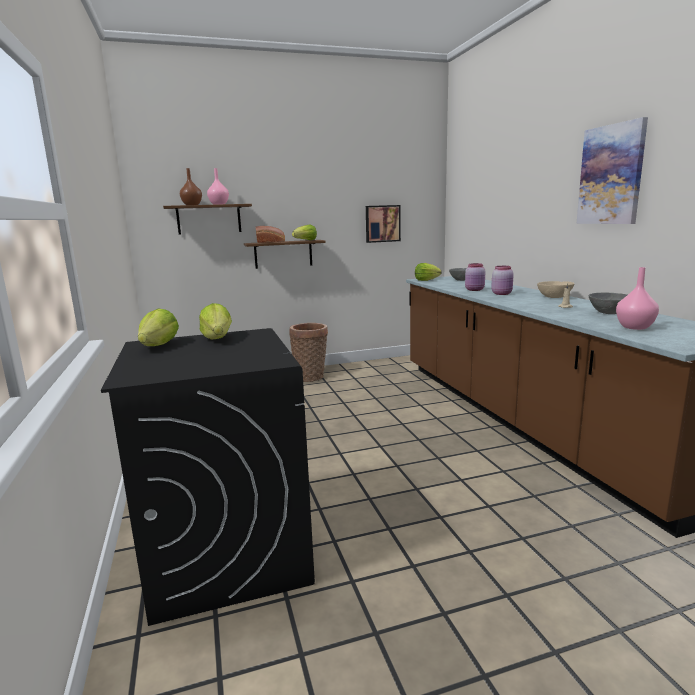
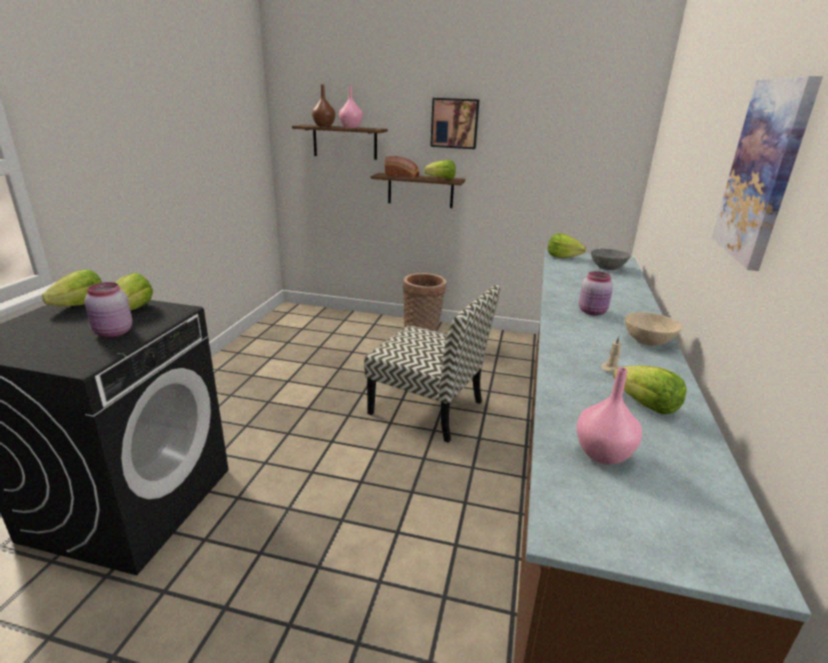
camera: 30 degrees right, 10 degrees up
picture [366,205,401,243] -> picture moved to [430,98,480,149]
pink jar [465,263,485,291] -> pink jar moved to [84,282,132,337]
grey bowl [589,293,627,314] -> lettuce [613,365,686,414]
none -> chair [364,284,500,443]

